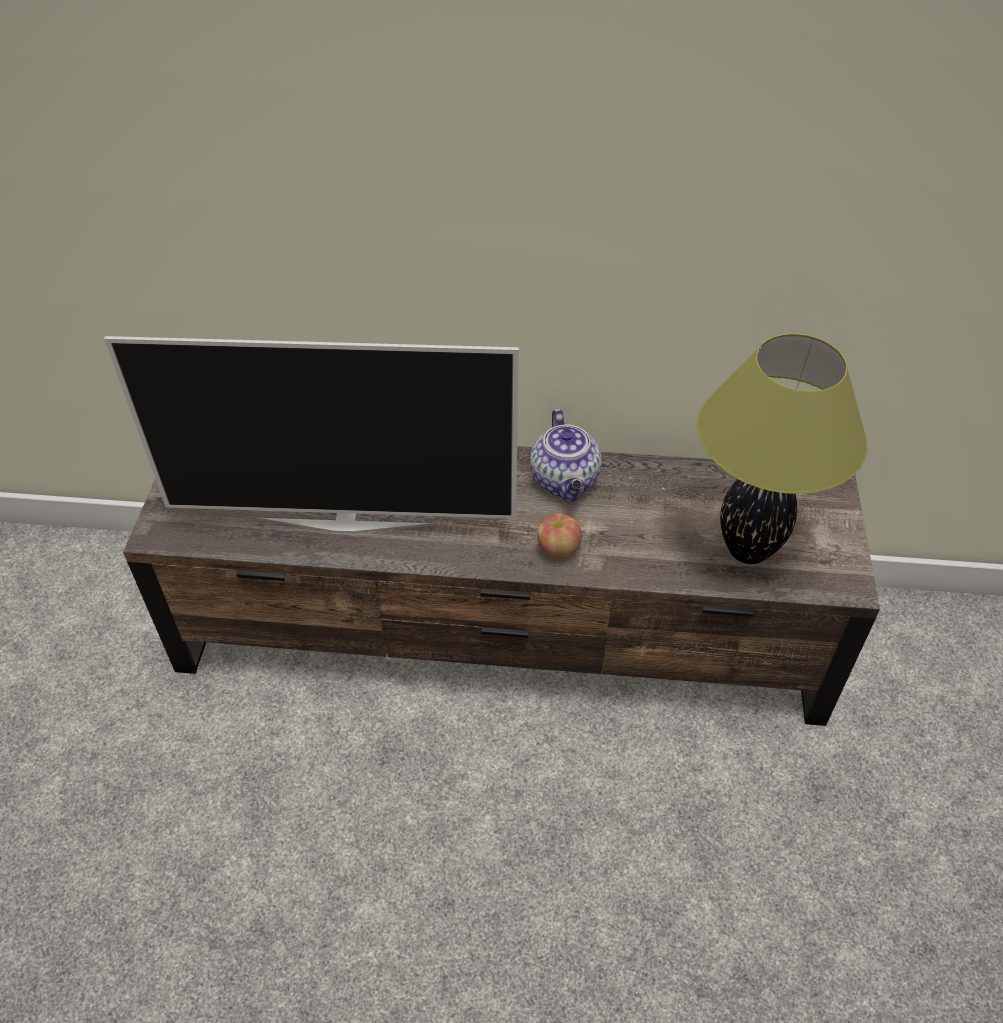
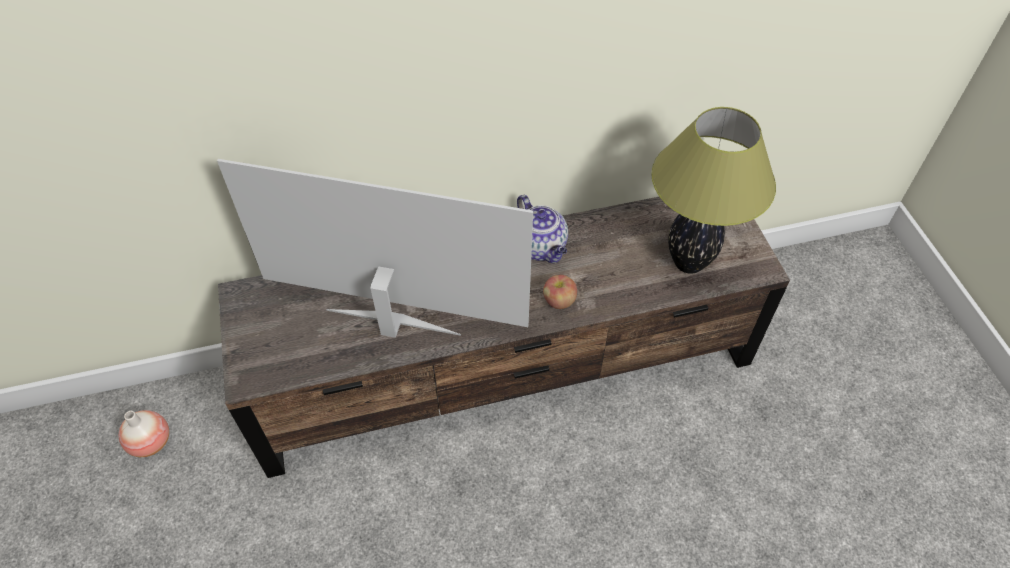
camera: 20 degrees left, 5 degrees up
television [104,336,519,534] -> television turned 150 degrees counterclockwise [217,159,533,338]
none -> vase [119,410,169,457]

